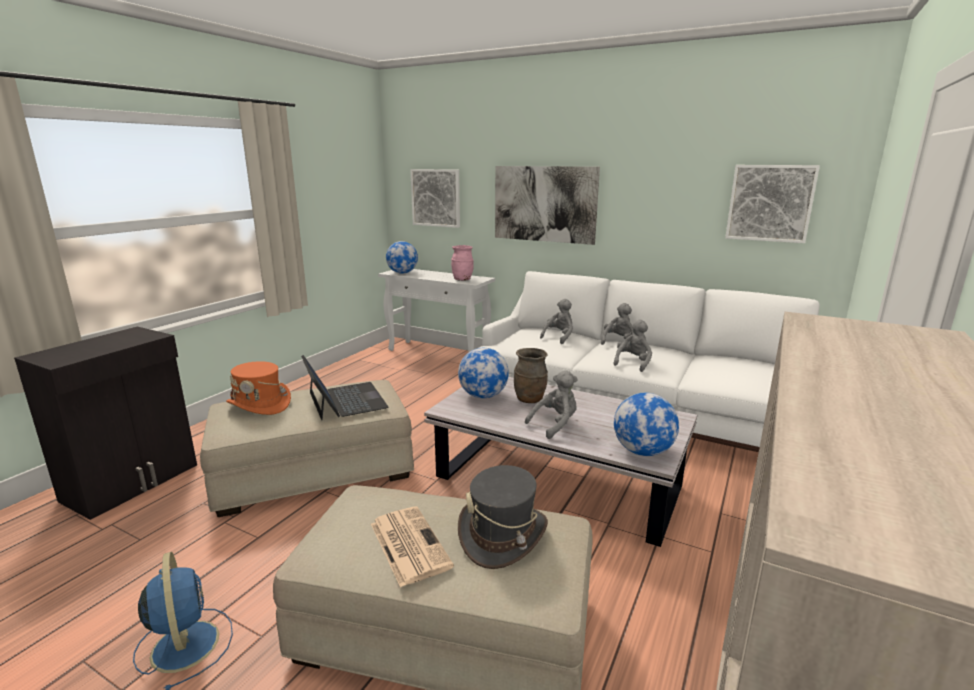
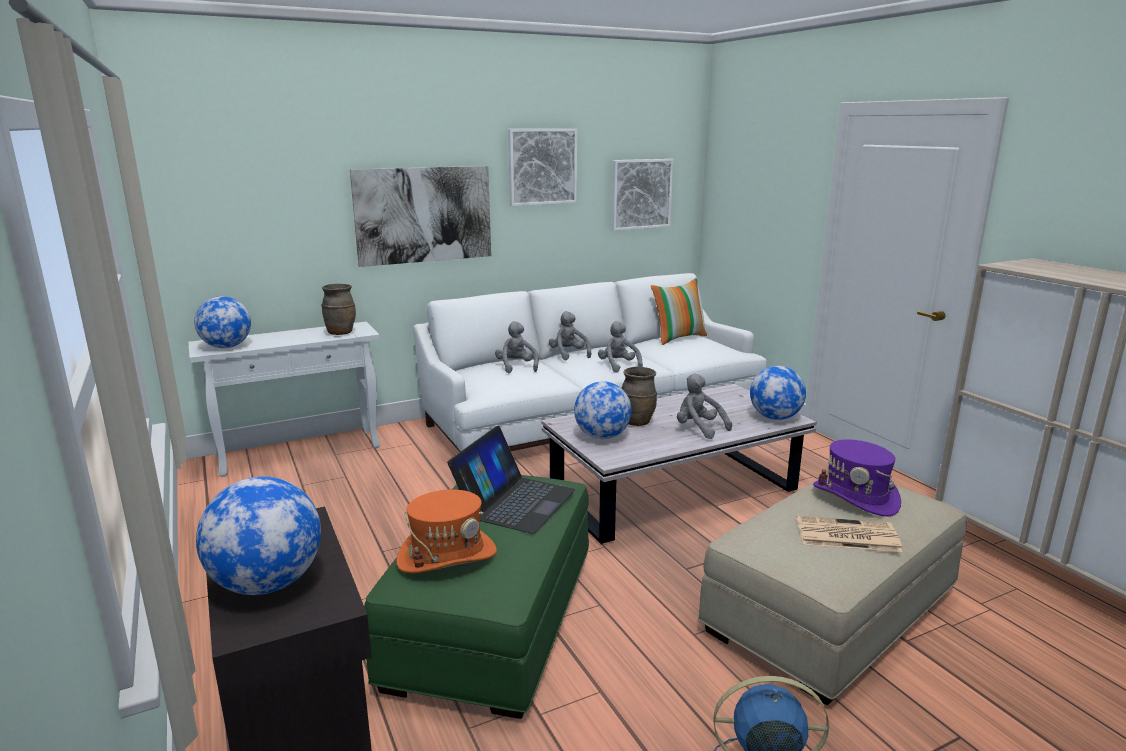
camera: 55 degrees left, 0 degrees up
beige ottoman [200,380,414,517] -> green ottoman [364,475,589,719]
laptop [301,355,388,420] -> laptop turned 105 degrees clockwise [447,425,575,534]
picture [410,169,460,228] -> picture moved to [508,129,577,206]
pink vase [451,245,474,281] -> brown vase [321,284,356,335]
grey hat [458,465,548,569] -> purple hat [813,439,901,516]
grey plush toy [525,371,578,439] -> grey plush toy turned 45 degrees counterclockwise [677,374,732,439]
none -> globe [196,477,321,595]
none -> pillow [651,278,707,345]

